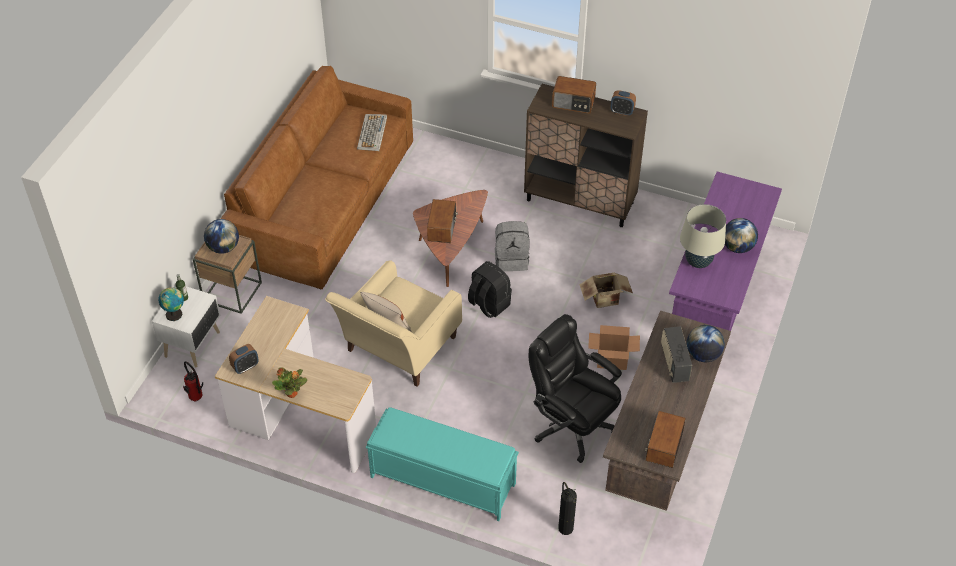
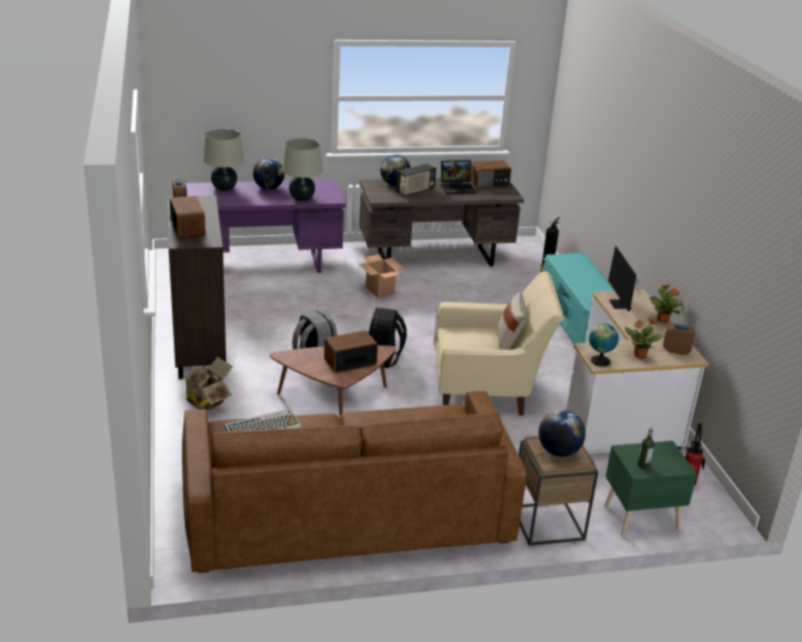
camera: 125 degrees left, 20 degrees down
white nightstand [152,286,220,368] -> green nightstand [604,441,697,536]
globe [158,287,184,321] -> globe moved to [589,323,619,367]
black office chair [529,314,622,463] -> none
cardboard box [579,273,633,308] -> cardboard box moved to [179,357,233,410]
none -> beige table lamp [203,128,244,191]
none -> laptop [441,160,476,195]
none -> monitor [608,245,639,311]
none -> potted plant [625,318,664,359]

